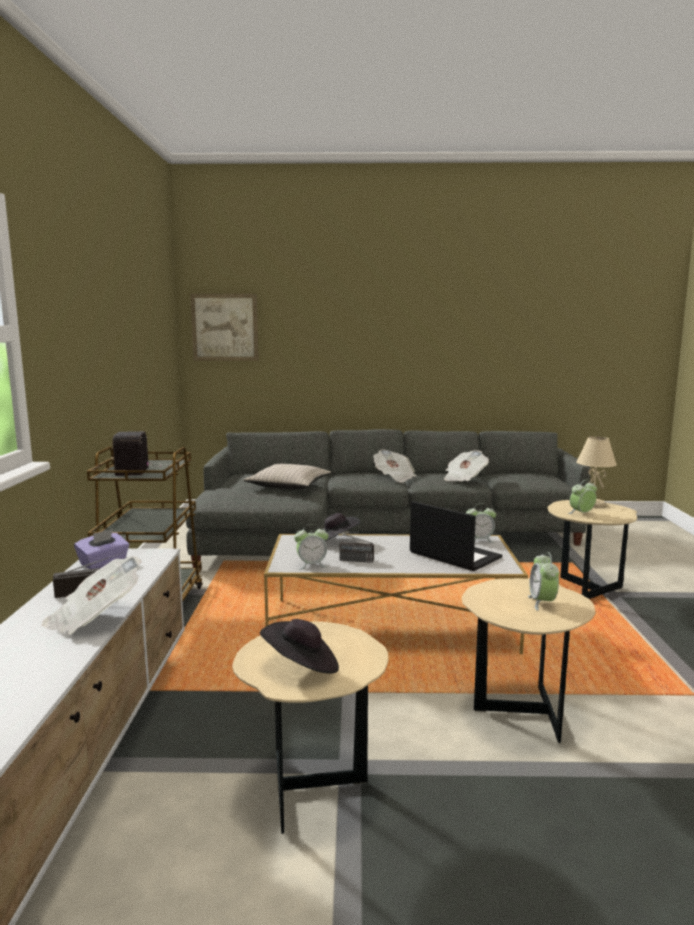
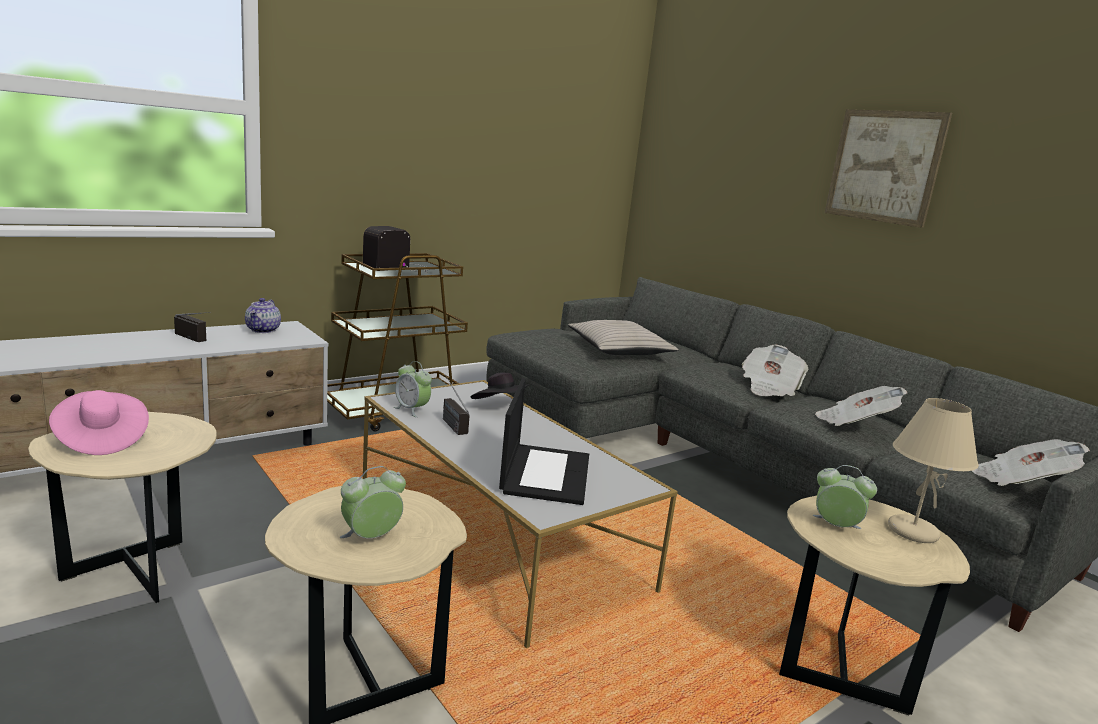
camera: 50 degrees right, 5 degrees up
newspaper [42,556,142,635] -> newspaper moved to [972,439,1090,486]
purple tissue box [74,529,129,569] -> teapot [245,298,281,333]
picture [190,294,259,361] -> picture moved to [825,109,952,228]
black hat [260,619,339,674] -> pink hat [49,390,149,455]
alarm clock [466,503,496,543] -> none

